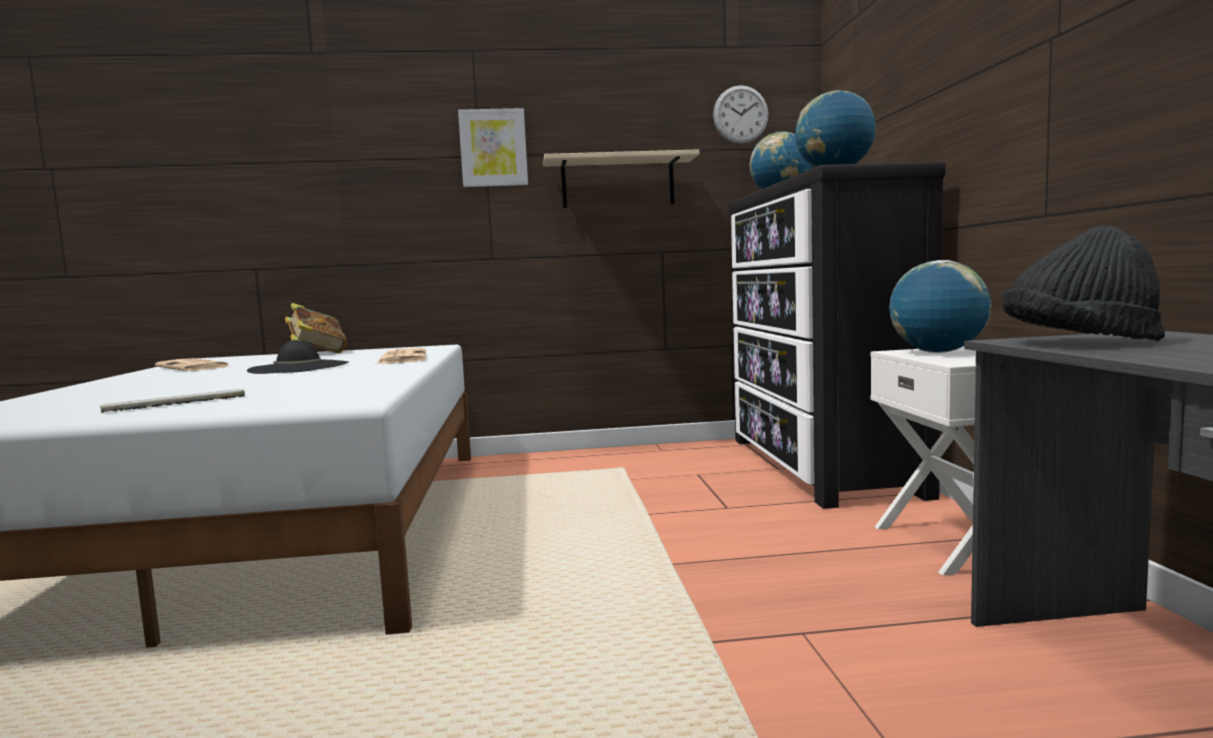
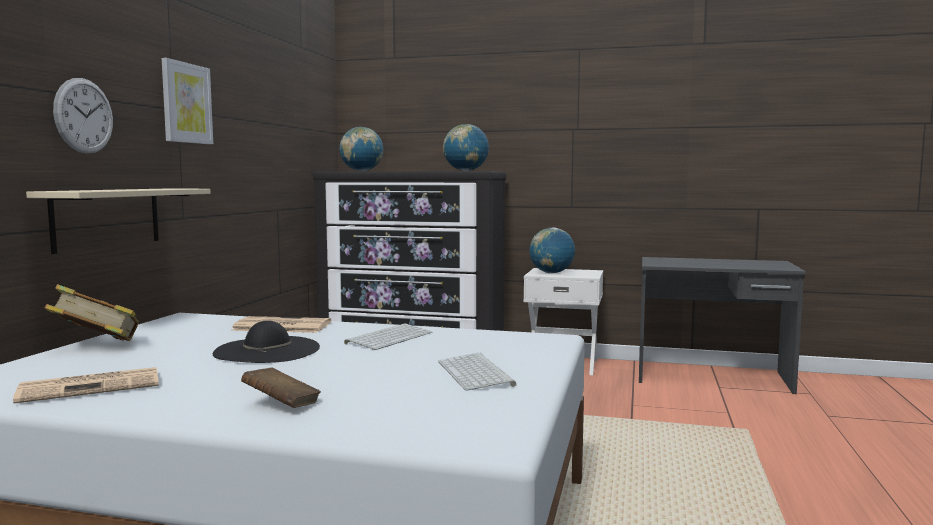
camera: 70 degrees left, 0 degrees up
beige shelf [543,149,699,208] -> beige shelf moved to [26,188,210,254]
wall clock [713,85,769,144] -> wall clock moved to [53,78,113,154]
black hat [1002,226,1165,341] -> none
none -> brown book [241,367,321,408]
none -> keyboard [344,323,432,350]

